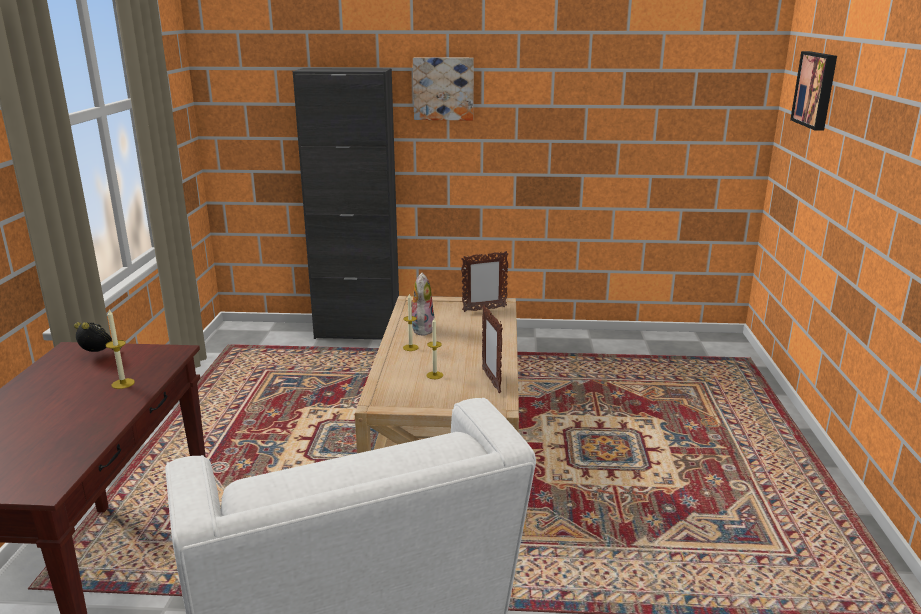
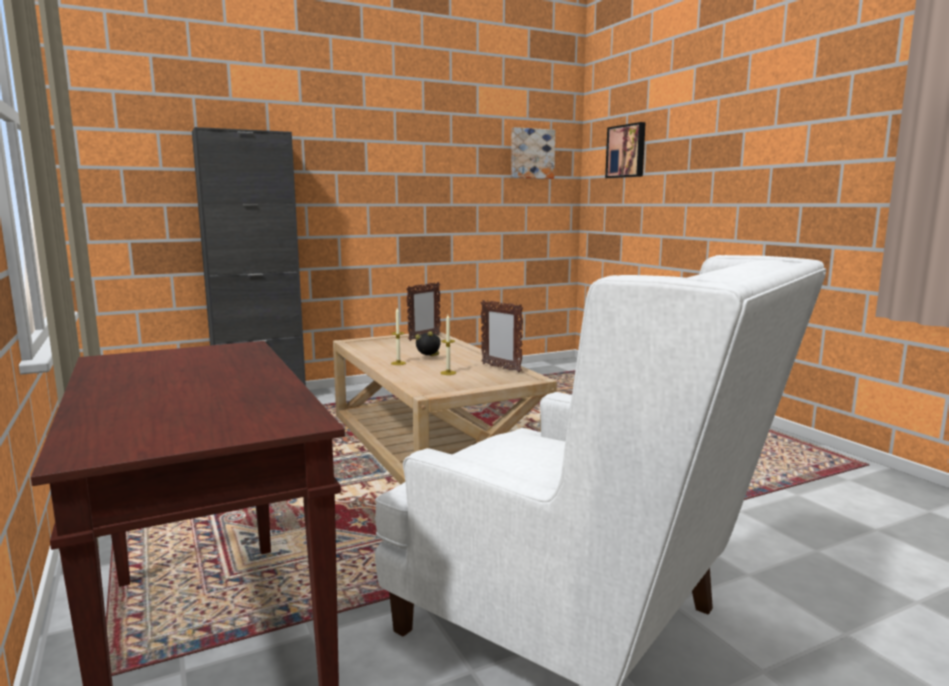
camera: 30 degrees left, 10 degrees down
alarm clock [74,322,121,352] -> alarm clock moved to [415,331,441,356]
candle [106,310,135,389] -> none
plush toy [411,273,435,336] -> none
picture [413,57,474,121] -> picture moved to [511,127,555,179]

